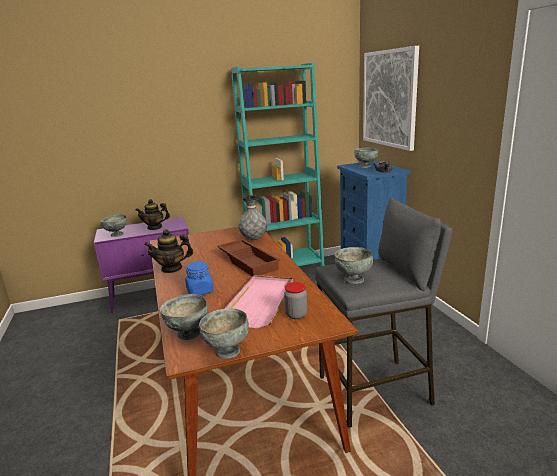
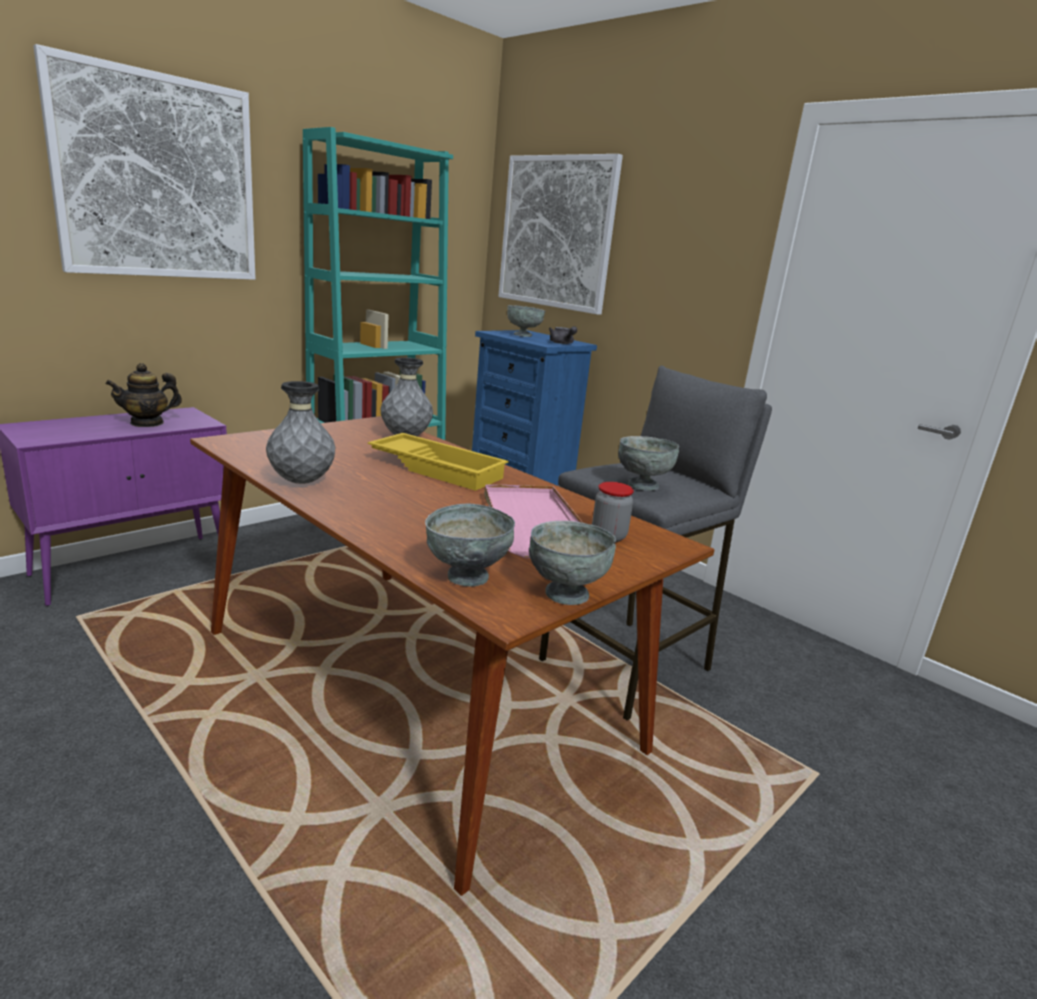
camera: 30 degrees left, 0 degrees up
grey bowl [100,214,127,237] -> none
teapot [144,229,193,273] -> grey vase [266,381,336,484]
blue jar [185,261,214,295] -> none
brown tray [217,239,281,277] -> yellow tray [368,433,509,491]
none -> picture [33,44,256,280]

